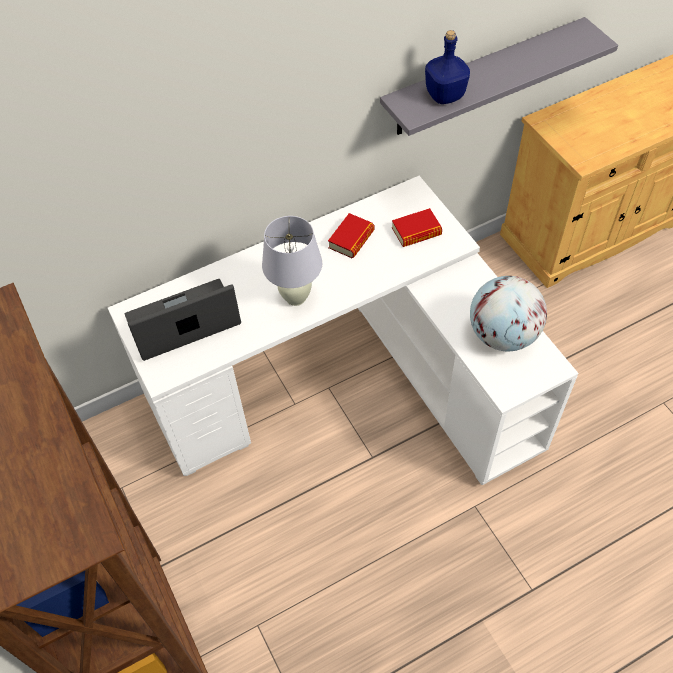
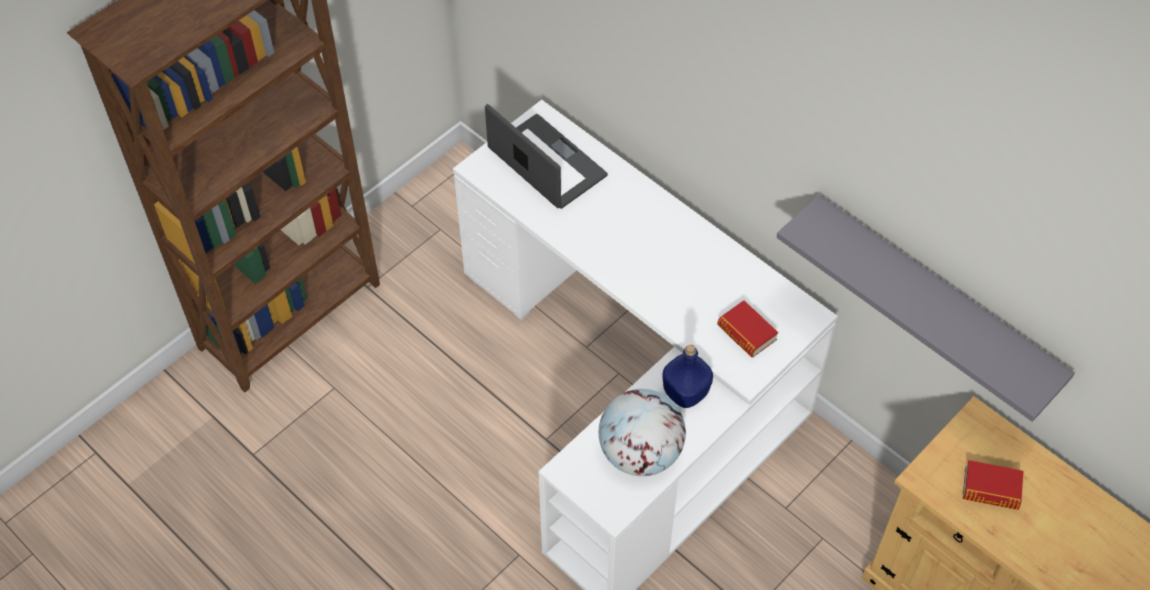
camera: 70 degrees right, 0 degrees up
white table lamp [262,216,322,306] -> none
book [328,213,374,258] -> book moved to [963,460,1023,510]
blue bottle [425,30,470,104] -> blue bottle moved to [662,345,713,408]

